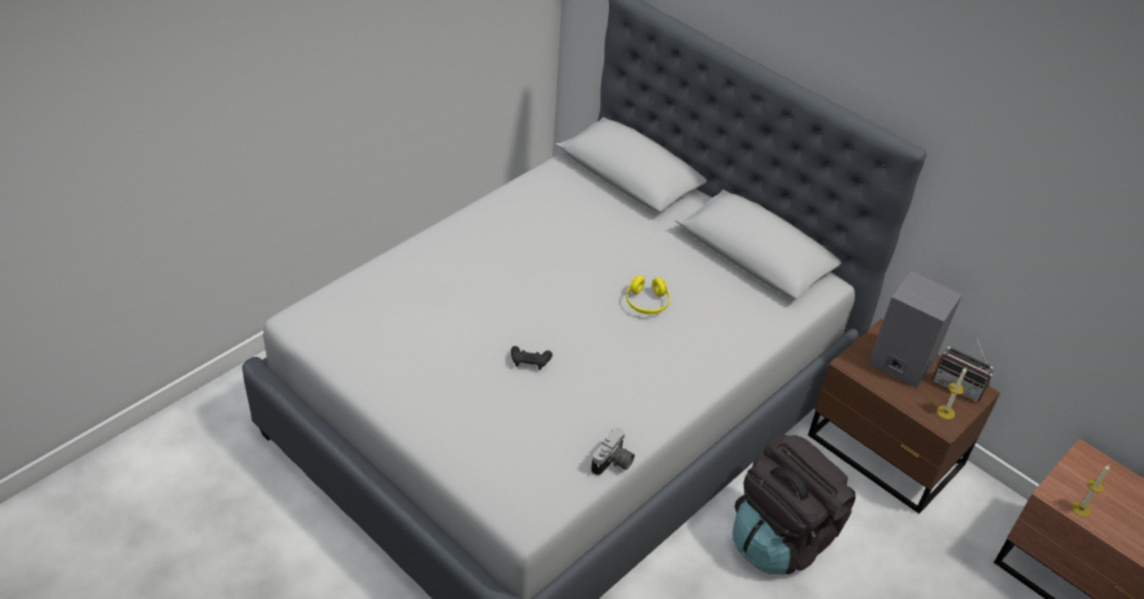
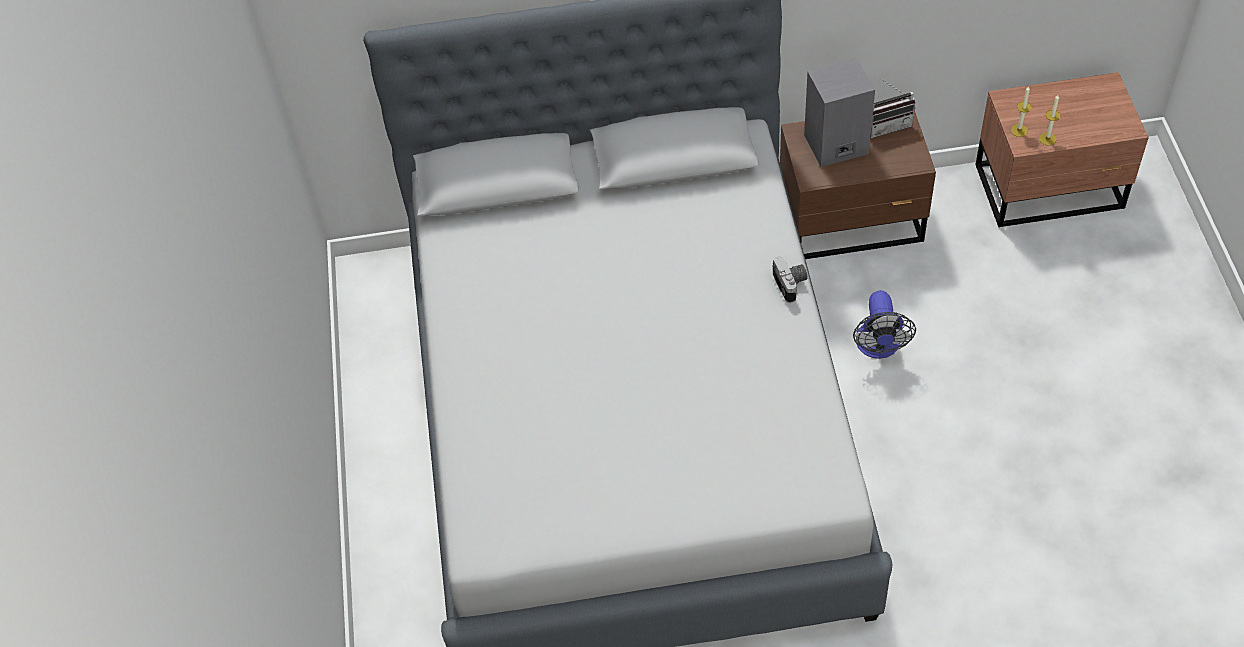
camera: 45 degrees left, 10 degrees up
black game controller [511,346,552,370] -> none
camera [591,428,635,476] -> camera moved to [773,257,807,303]
yellow headphones [626,275,670,314] -> none
black backpack [733,434,855,575] -> fan [853,291,916,359]
candle [937,367,967,419] -> candle moved to [1011,86,1032,137]

